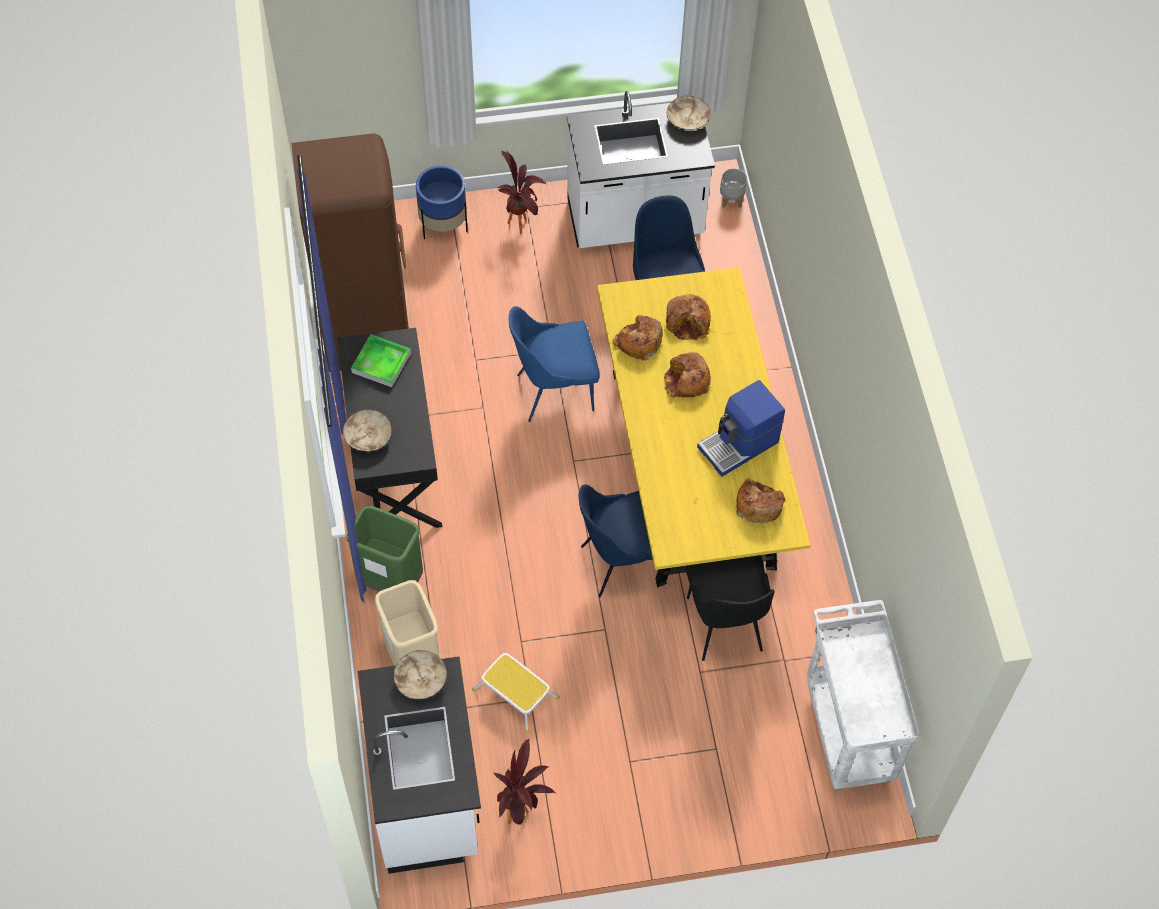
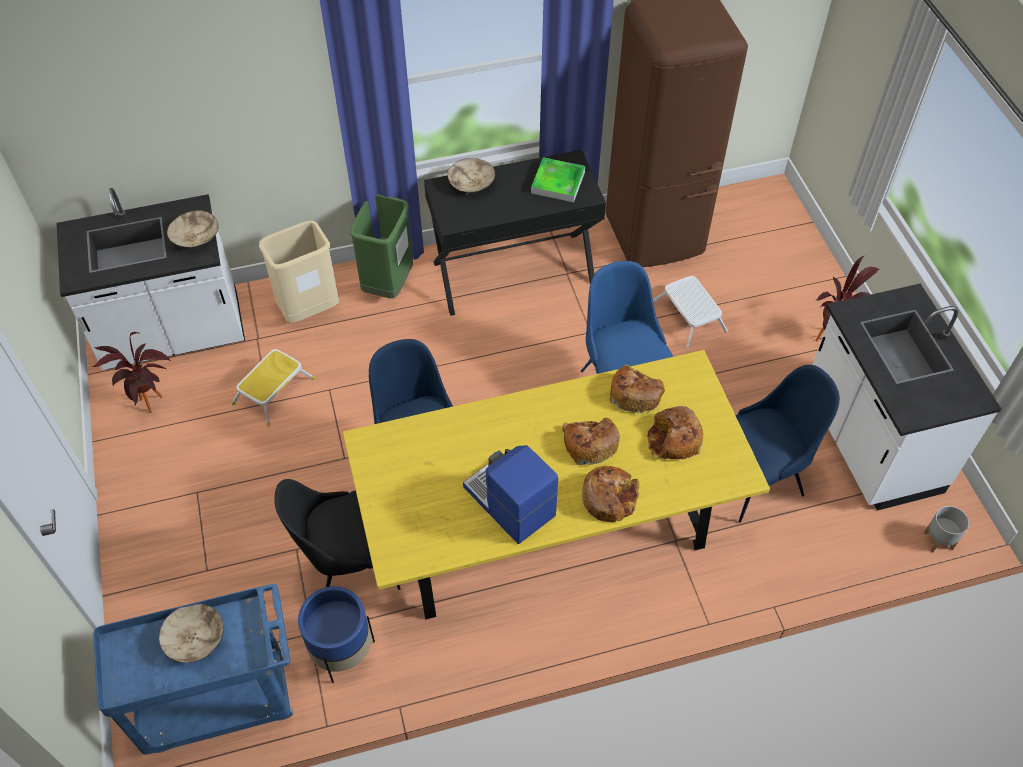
camera: 85 degrees right, 5 degrees down
blue planter [416,165,468,239] -> blue planter moved to [298,586,375,683]
beige bowl [667,96,711,130] -> beige bowl moved to [159,604,223,663]
bread [736,478,786,523] -> bread moved to [582,466,639,522]
white cart [806,600,919,791] -> blue cart [93,584,293,755]
none -> white step ladder [653,276,728,348]

